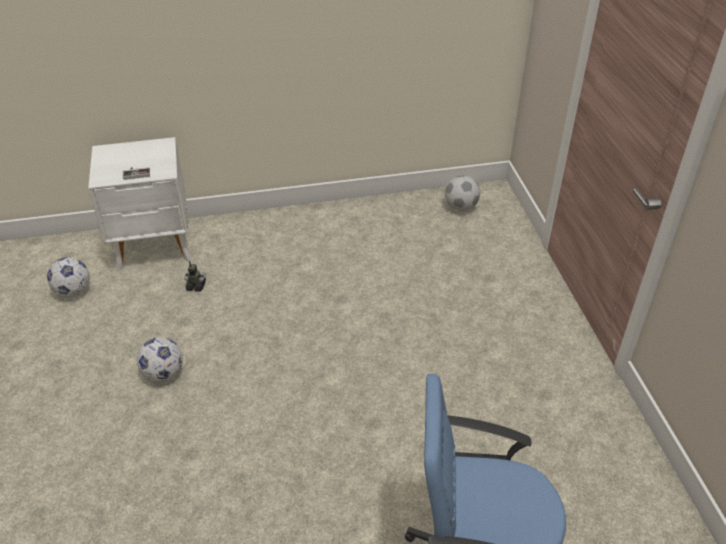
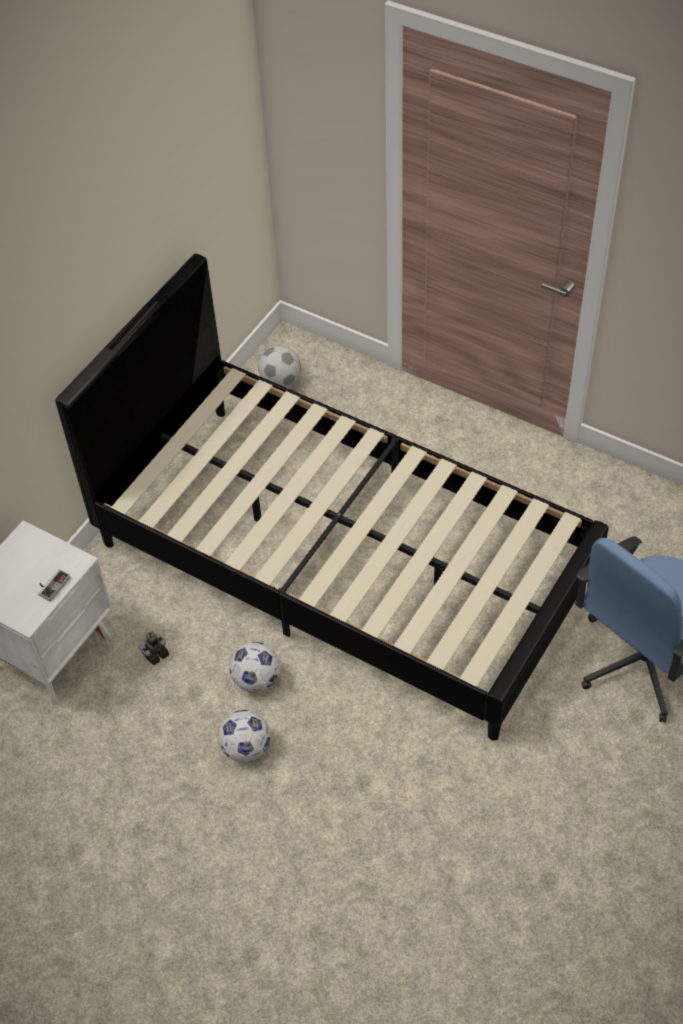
camera: 45 degrees left, 10 degrees up
football [47,257,90,297] -> football moved to [230,642,280,693]
none -> black bed [55,254,609,741]

